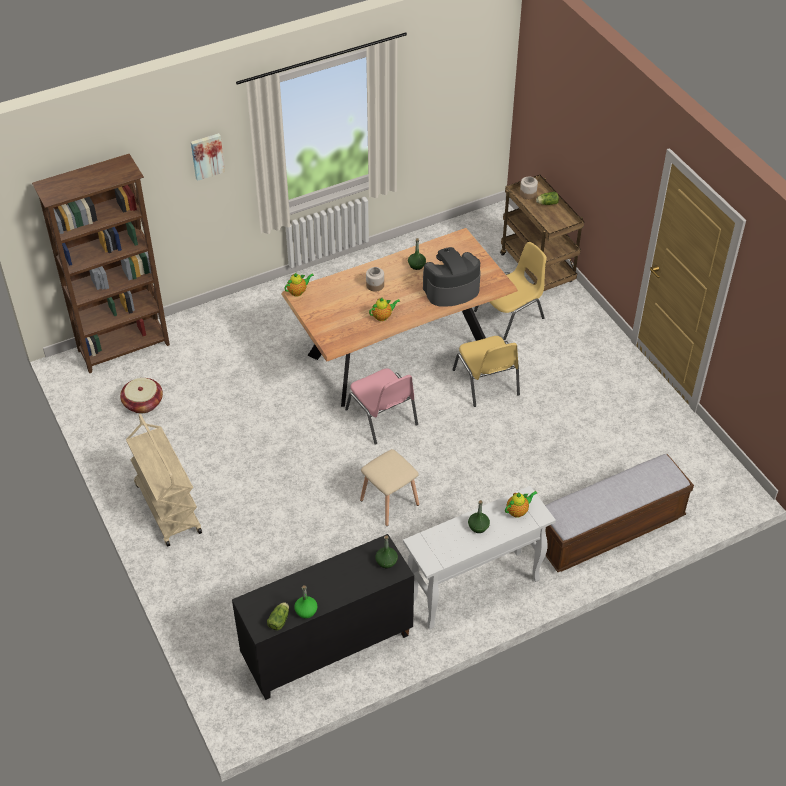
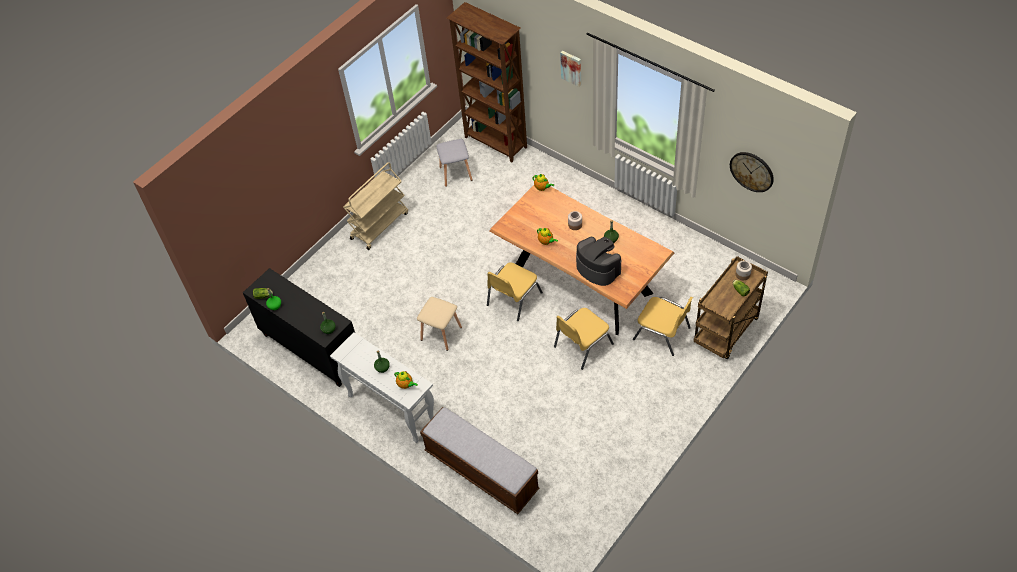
camera: 70 degrees right, 5 degrees up
basket [120,378,163,414] -> grey stool [436,139,473,187]
pink chair [345,368,418,445] -> yellow chair [487,262,543,321]
none -> wall clock [730,152,774,192]

